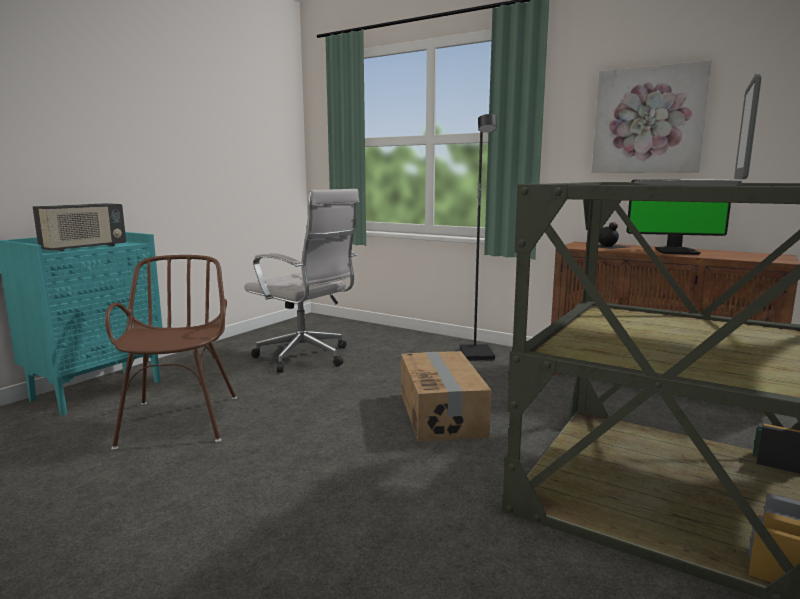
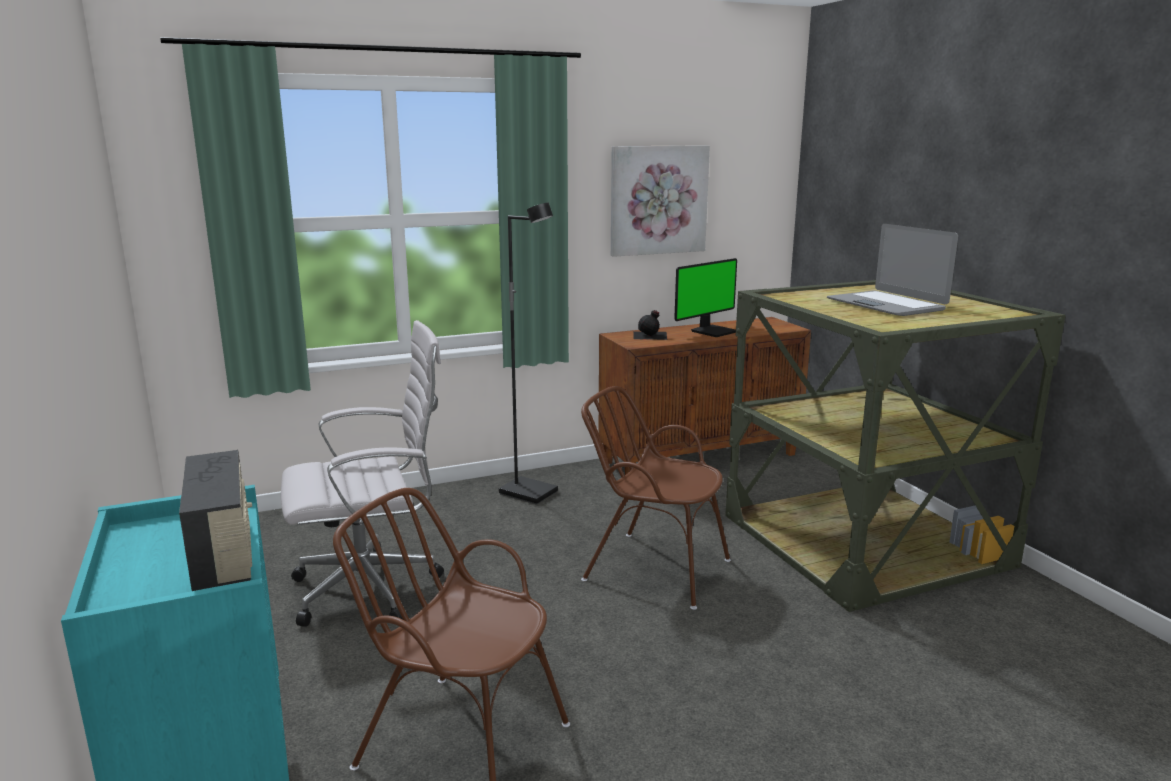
camera: 55 degrees left, 5 degrees up
cardboard box [401,351,492,442] -> brown chair [581,386,731,610]

